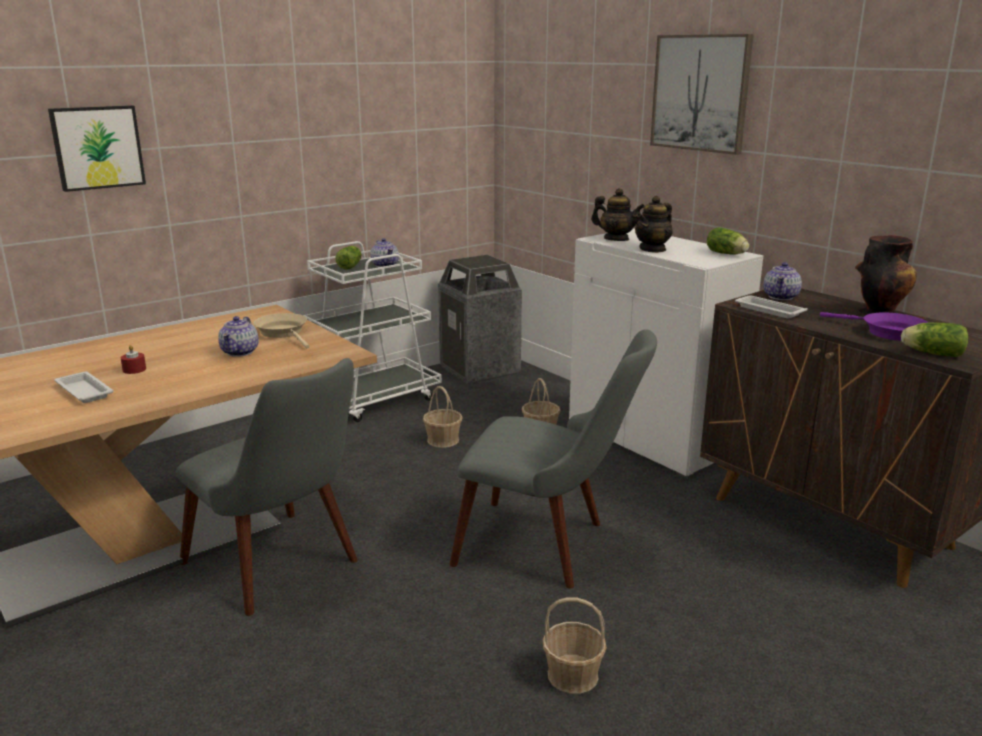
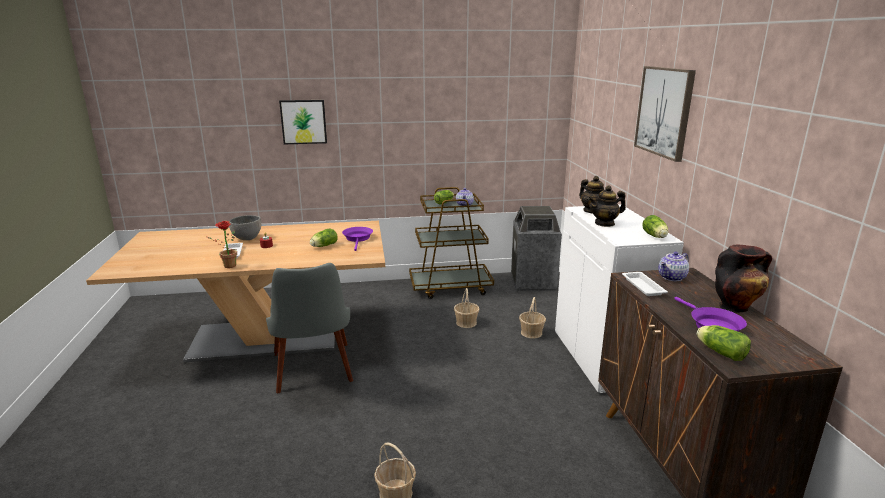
camera: 30 degrees right, 0 degrees up
teapot [218,316,259,357] -> lettuce [310,228,338,247]
beige frying pan [254,313,309,348] -> purple frying pan [342,227,373,251]
white cart [303,241,442,422] -> brown cart [409,187,494,299]
grey chair [450,329,657,588] -> none
none -> potted plant [207,221,237,268]
none -> grey bowl [229,215,262,240]

